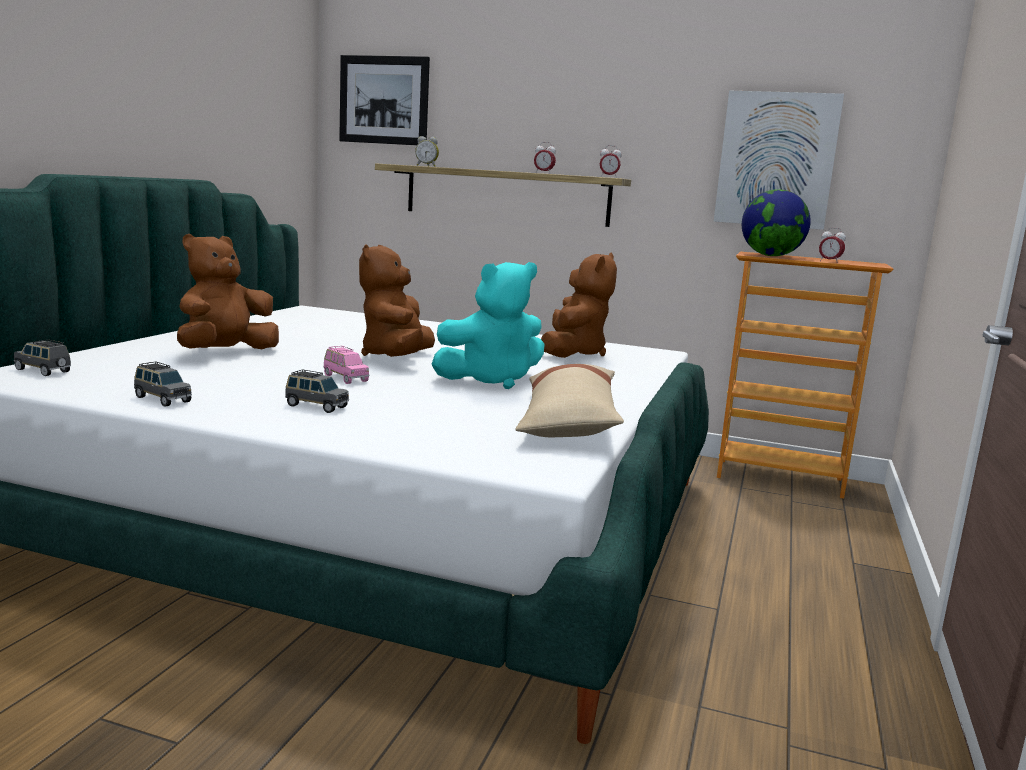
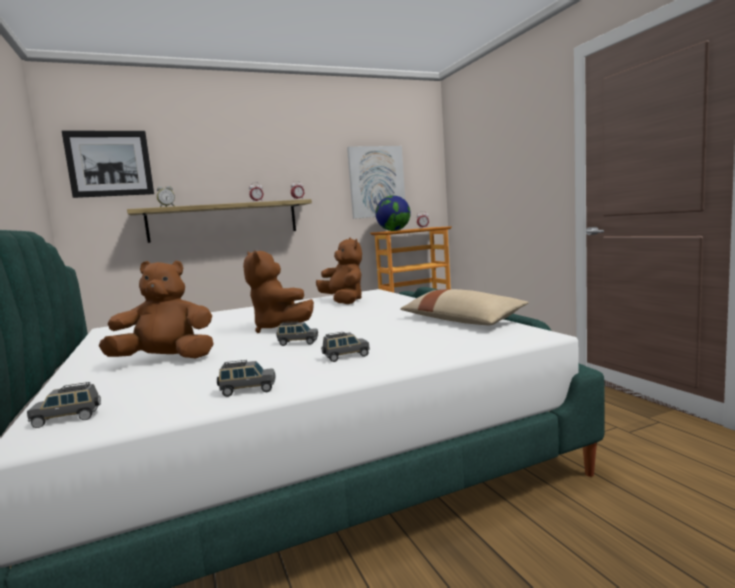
camera: 40 degrees left, 5 degrees down
brown plush toy [177,234,279,349] -> brown plush toy turned 90 degrees clockwise [99,261,214,358]
pink toy car [324,346,369,384] -> grey toy car [276,321,318,346]
turquoise plush toy [431,262,545,389] -> none

